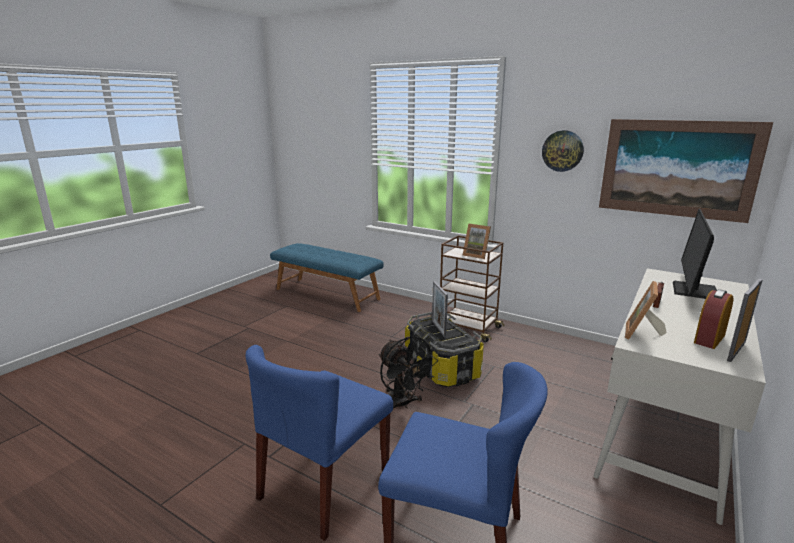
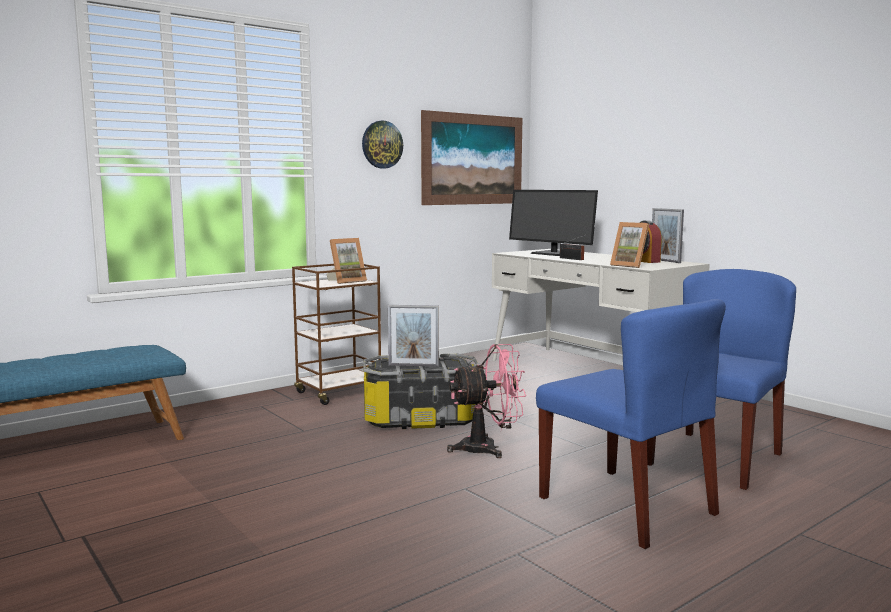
camera: 70 degrees left, 10 degrees down
black fan [379,337,438,409] -> pink fan [447,344,526,458]

